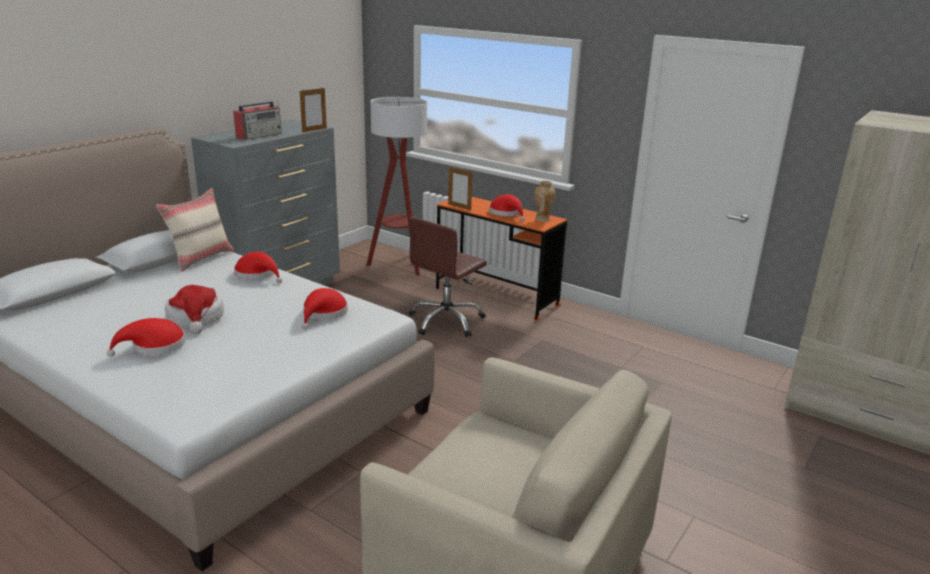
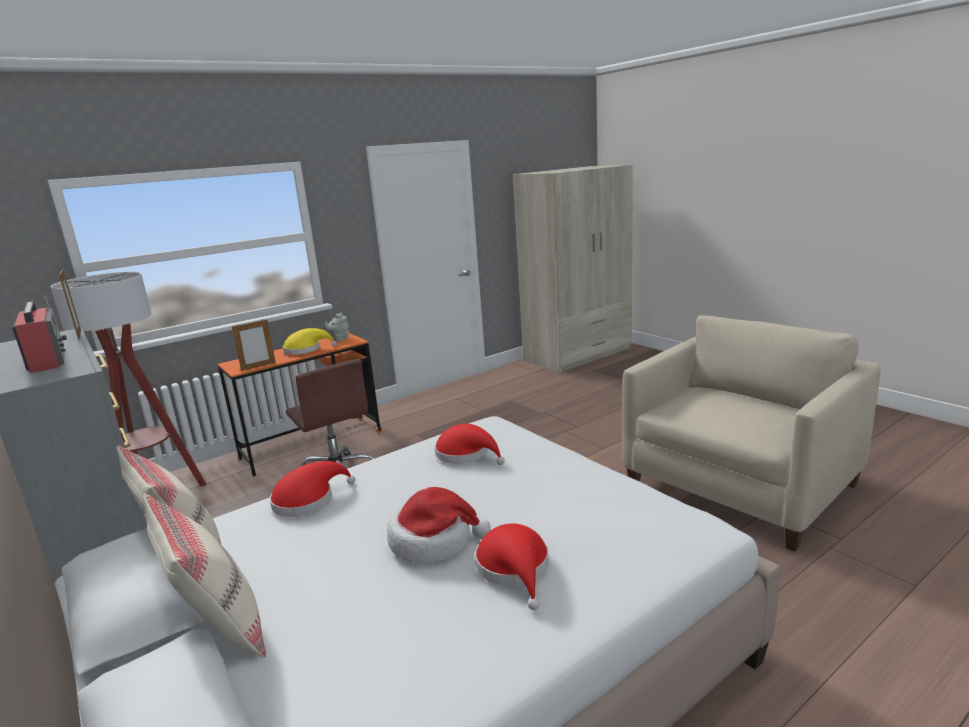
camera: 70 degrees left, 5 degrees down
red hat [489,194,525,222] -> yellow hat [283,328,337,355]
vase [534,180,556,222] -> grey teapot [325,313,349,342]
none -> beige pillow [143,494,266,658]

